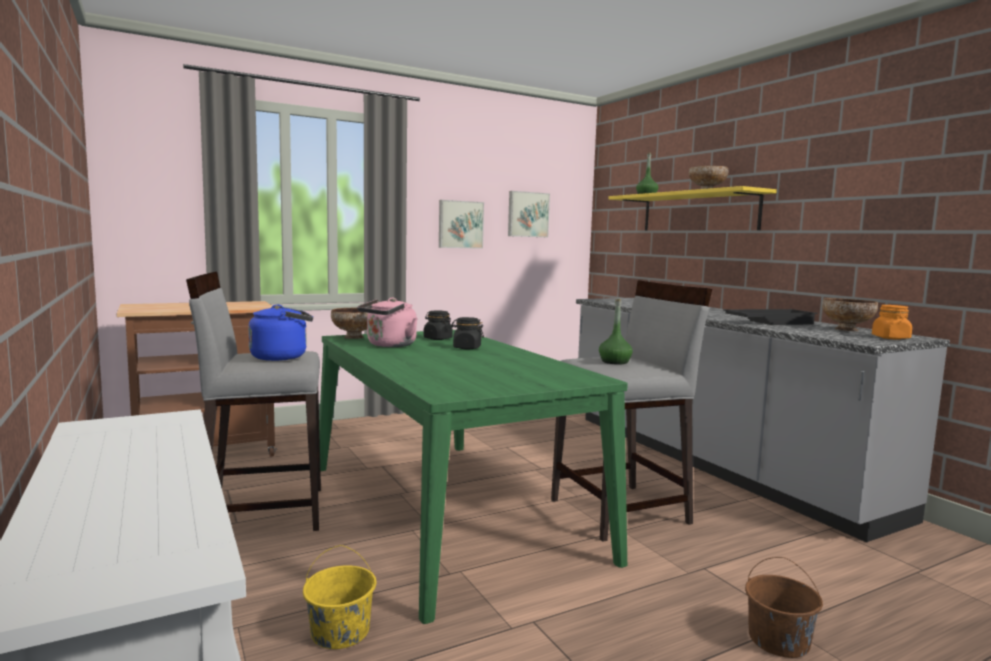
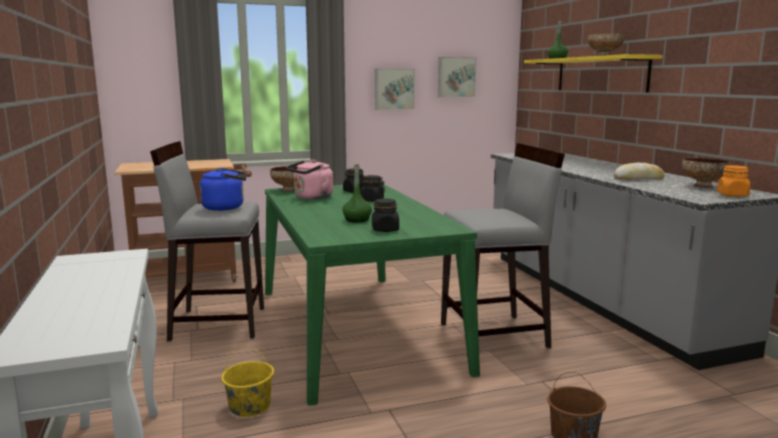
camera: 10 degrees right, 5 degrees up
green bottle [599,299,633,365] -> green bottle moved to [342,164,372,222]
black tray [723,309,818,325] -> bread [614,163,665,179]
none -> black jar [372,199,399,232]

